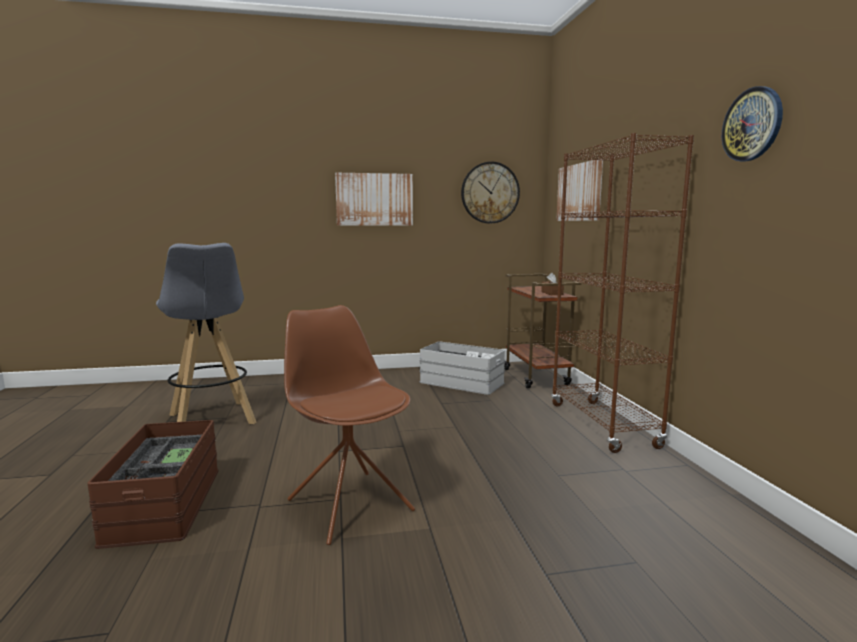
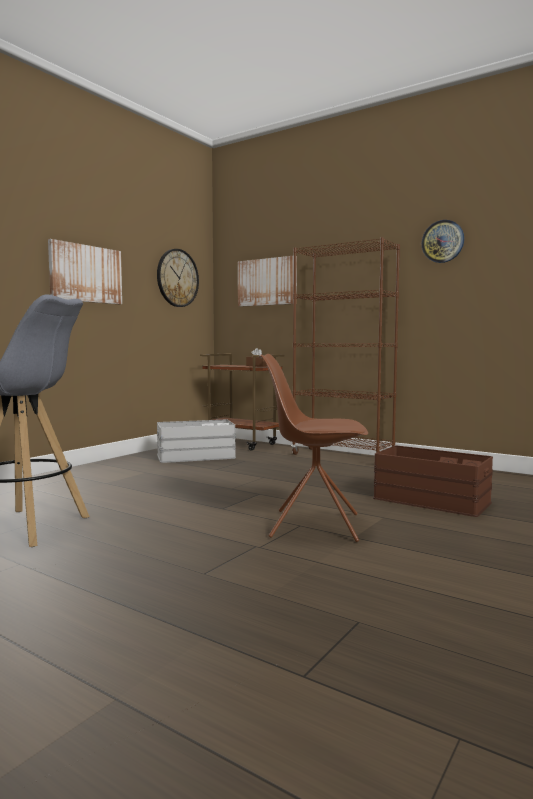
camera: 45 degrees left, 5 degrees down
brown storage box [87,420,219,549] -> brown storage box moved to [373,445,493,517]

